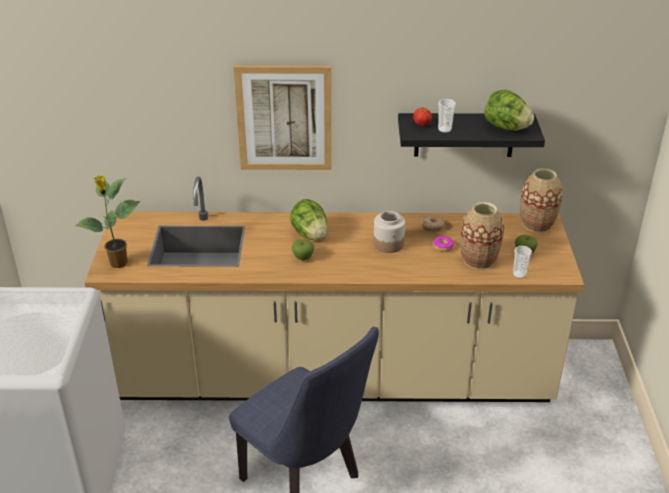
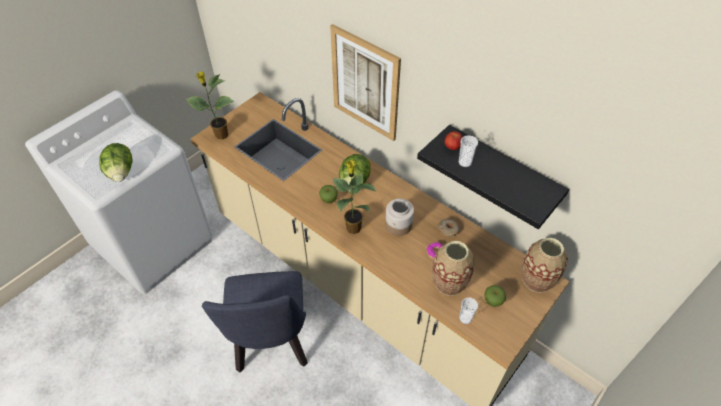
camera: 40 degrees right, 15 degrees up
lettuce [485,90,534,131] -> lettuce moved to [99,143,133,182]
none -> potted plant [332,160,376,234]

